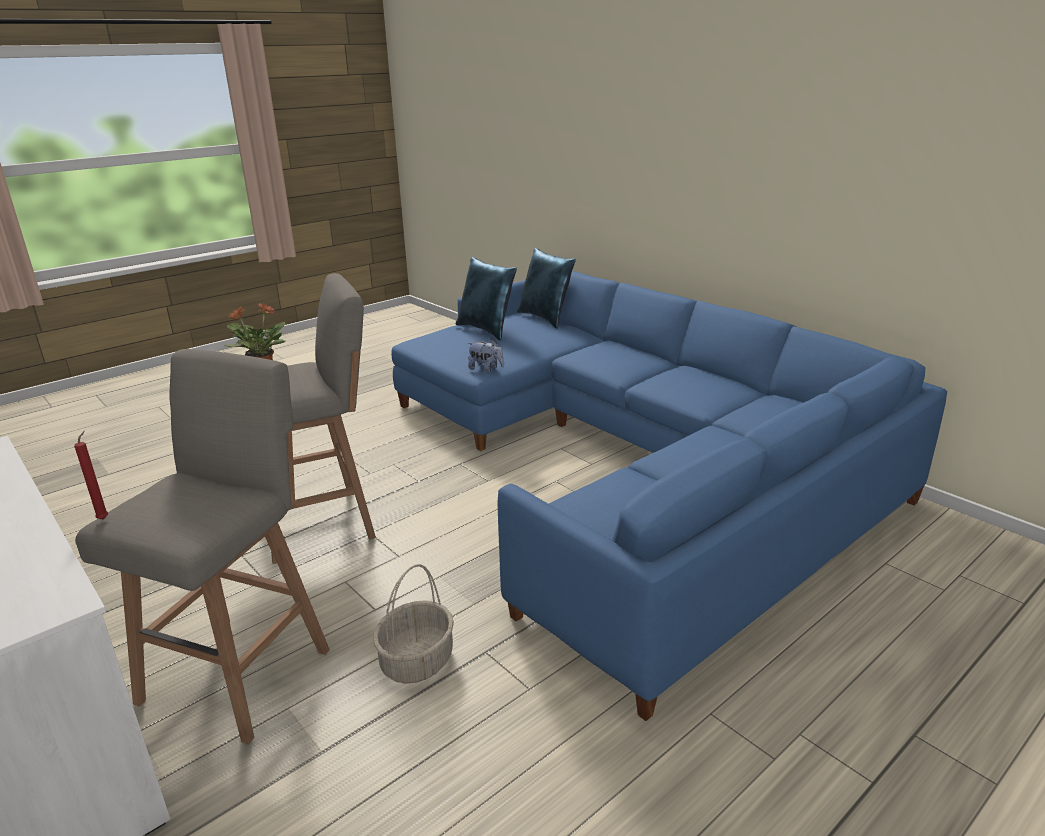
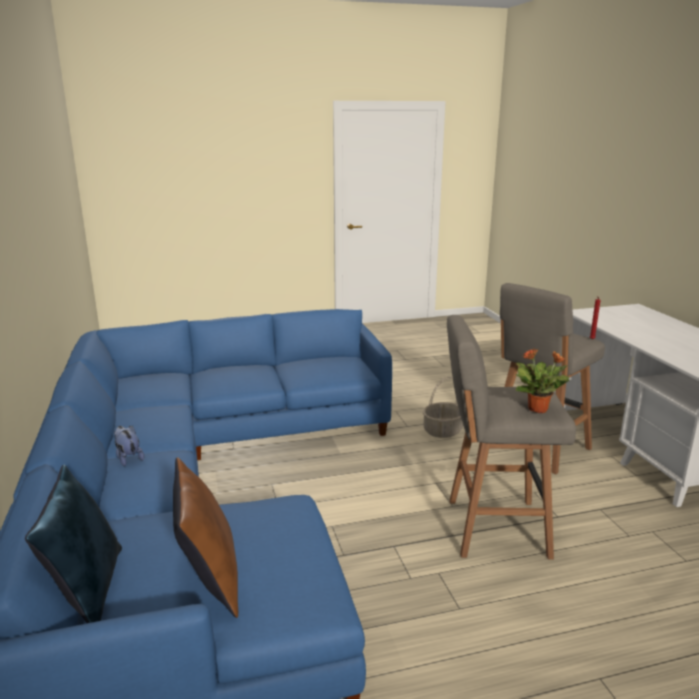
camera: 155 degrees left, 5 degrees down
blue pillow [456,257,517,341] -> brown pillow [173,457,238,618]
plush toy [468,340,504,372] -> plush toy moved to [114,425,144,466]

